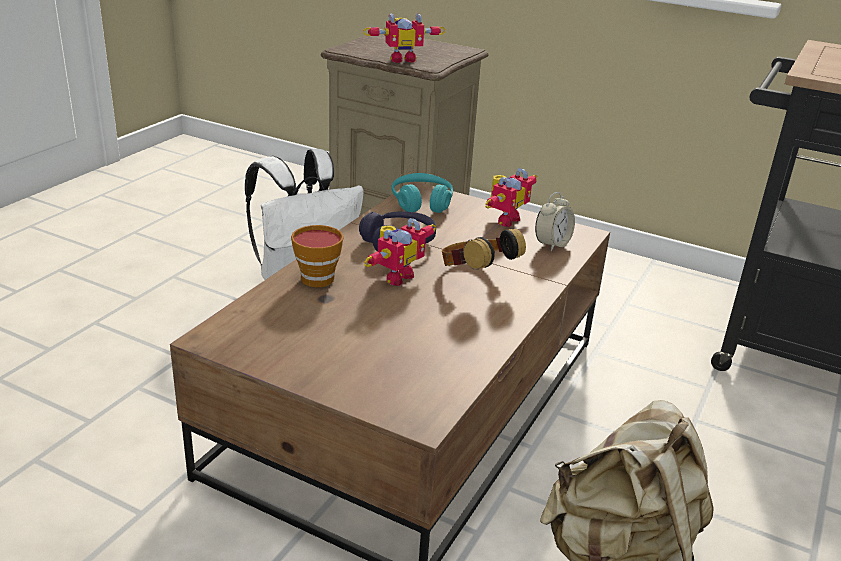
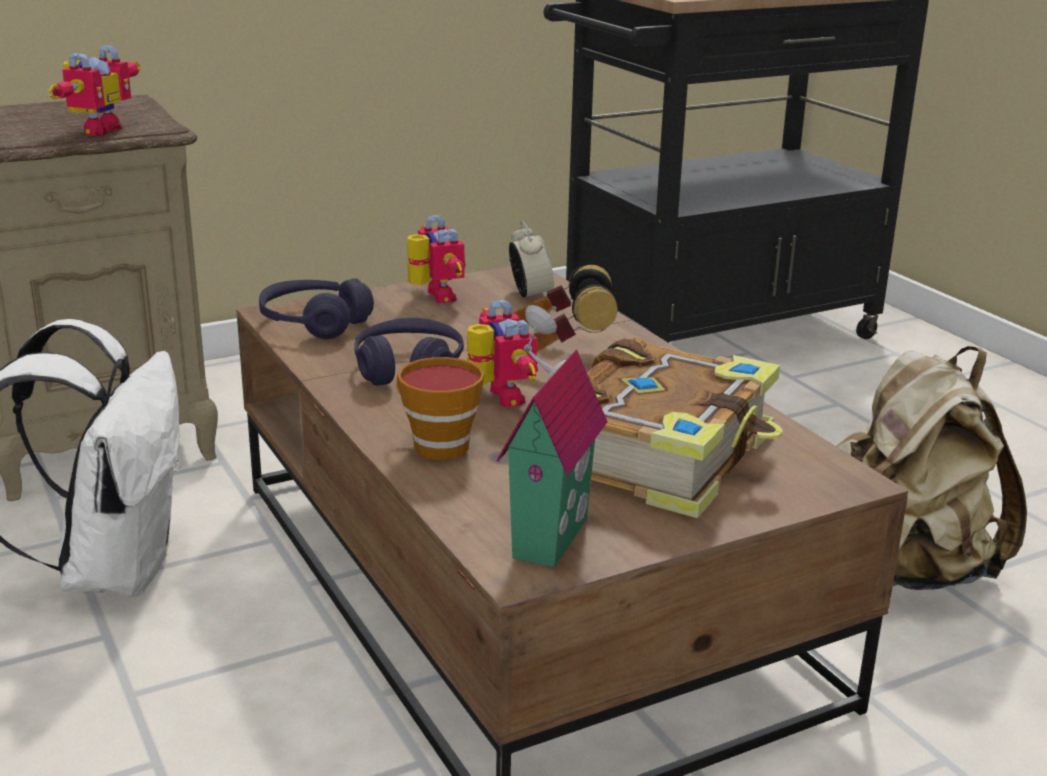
camera: 55 degrees left, 5 degrees down
turquoise headphones [391,173,453,213] -> purple headphones [259,278,374,339]
none -> toy house [496,305,607,568]
none -> book [587,337,783,518]

